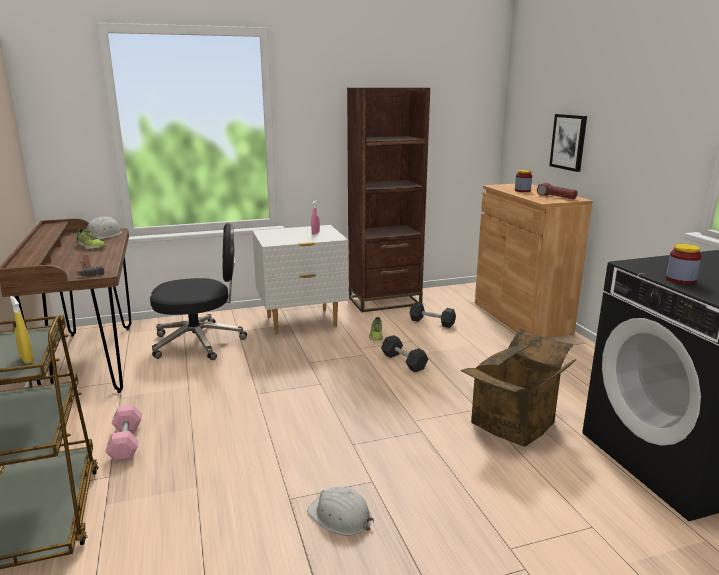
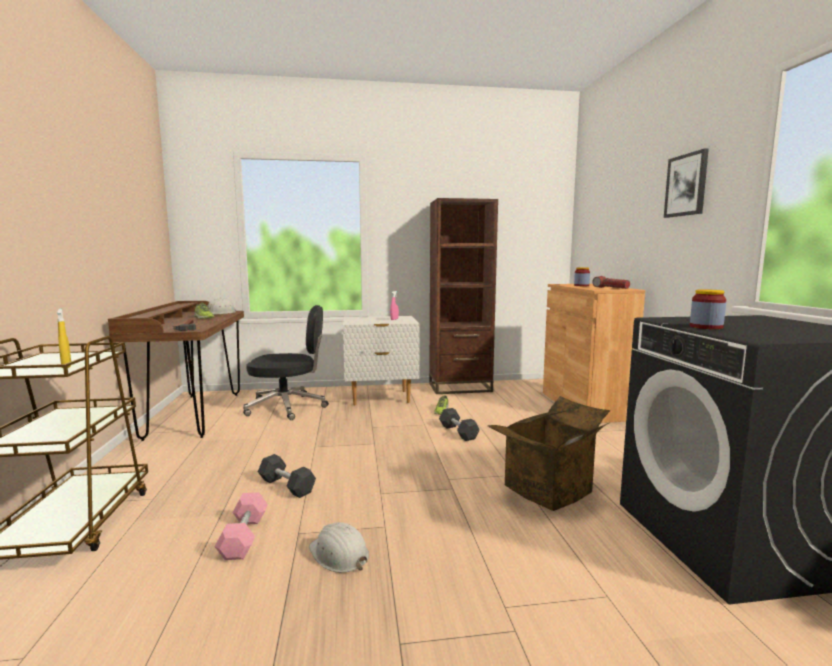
camera: 10 degrees right, 10 degrees down
pink dumbbell [105,405,142,462] -> pink dumbbell moved to [214,492,268,560]
black dumbbell [410,302,456,328] -> black dumbbell moved to [258,454,316,498]
picture [549,114,587,172] -> picture moved to [664,148,709,218]

